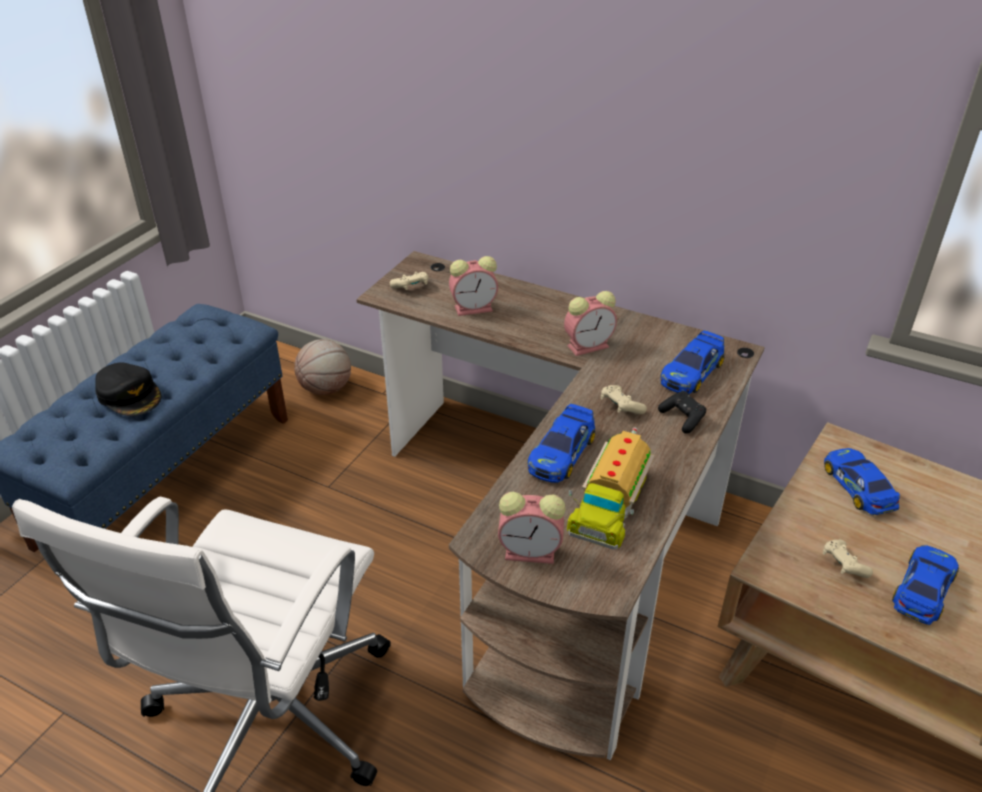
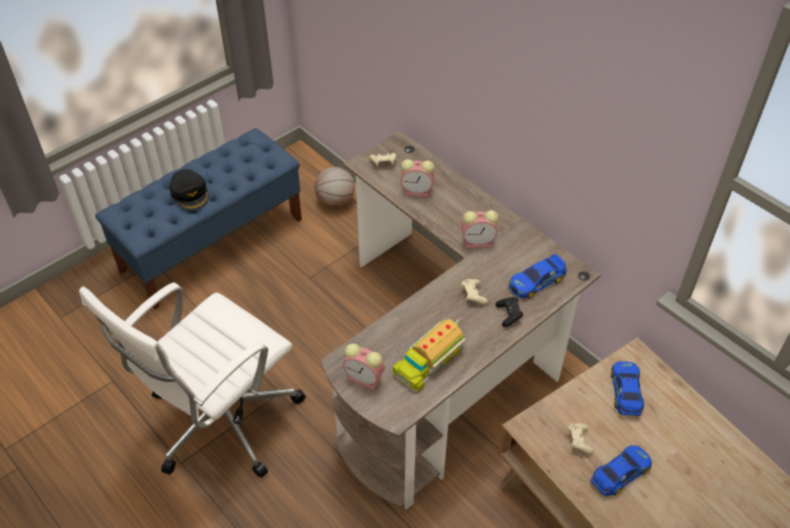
camera: 20 degrees right, 10 degrees up
toy car [527,404,595,483] -> none

